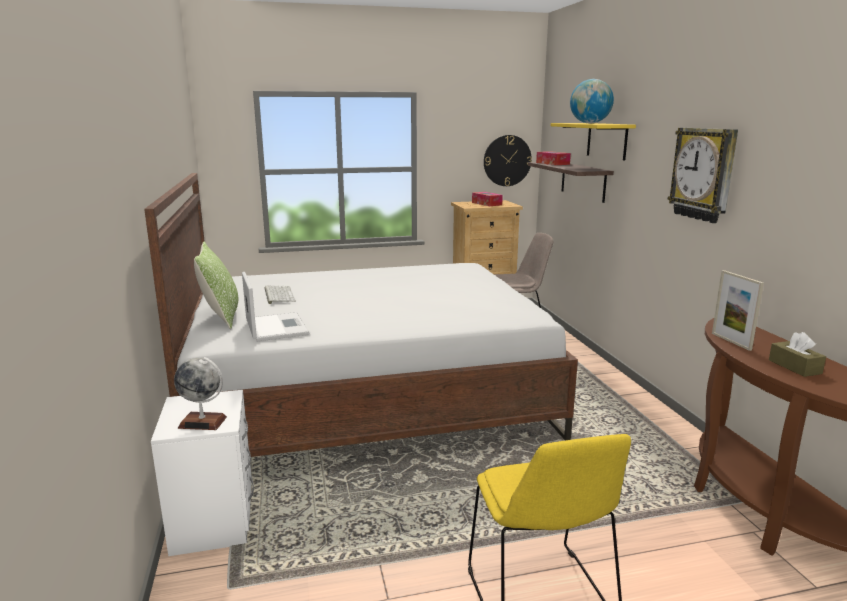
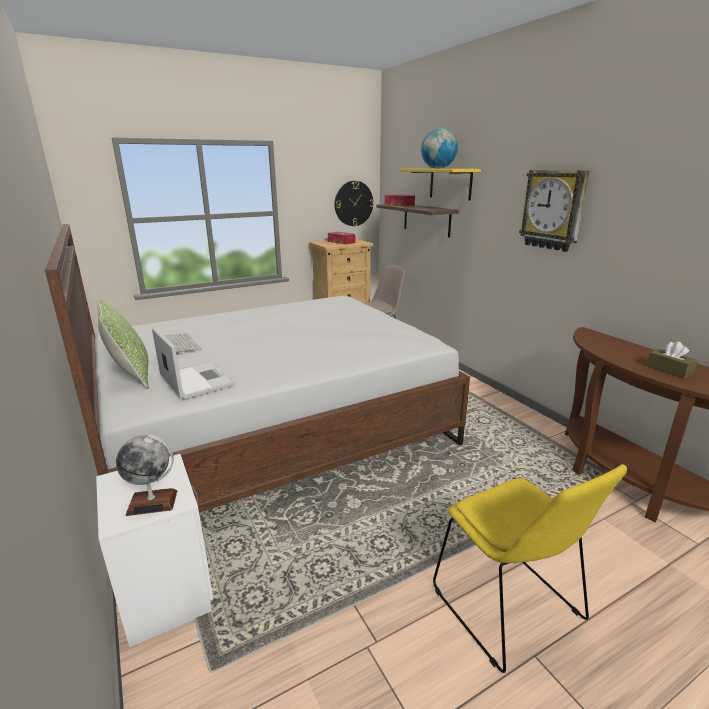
camera: 15 degrees left, 5 degrees up
picture frame [712,270,764,351] -> none

